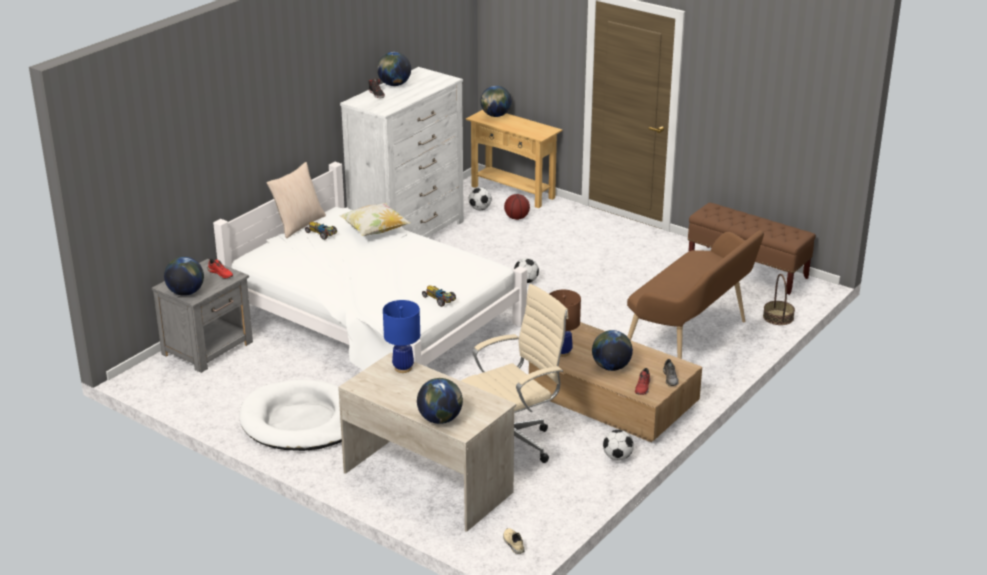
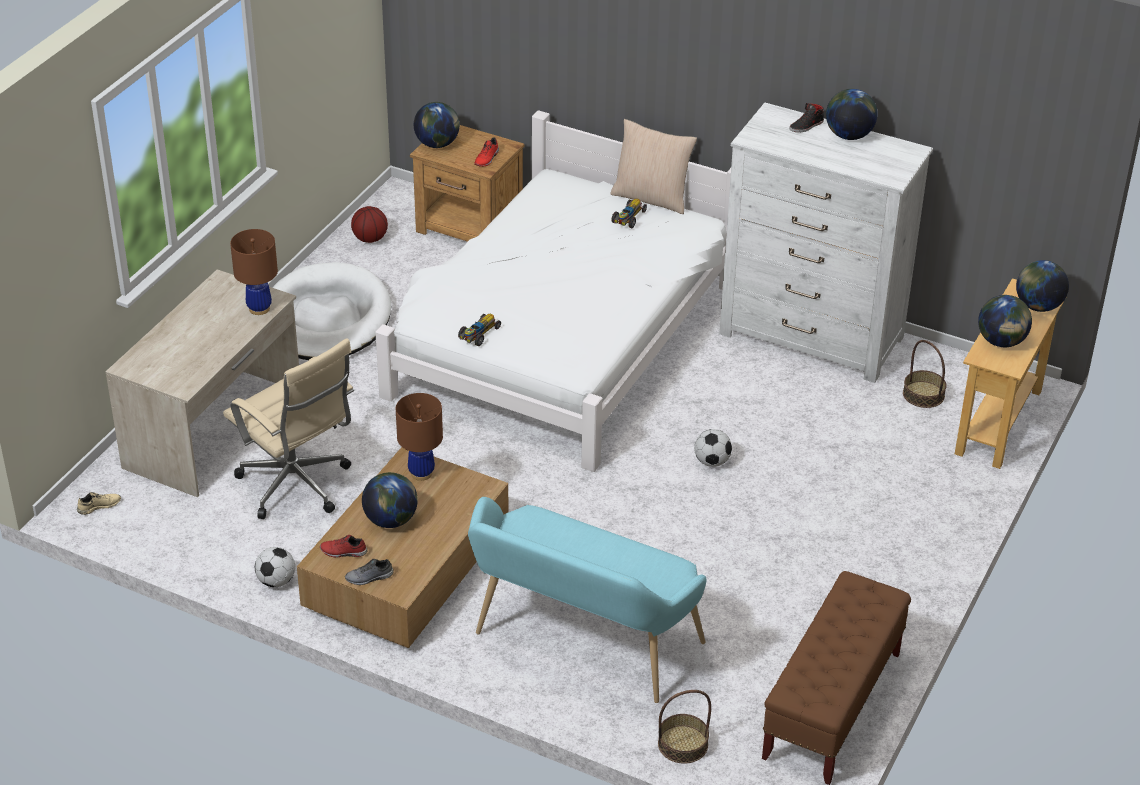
camera: 80 degrees right, 10 degrees up
grey nightstand [152,259,253,373] -> brown nightstand [410,125,524,242]
pillow [339,203,410,236] -> none
blue table lamp [383,300,420,373] -> brown table lamp [230,229,278,315]
globe [417,378,463,424] -> globe moved to [978,295,1032,347]
football [469,187,492,210] -> basket [903,340,947,408]
basketball [504,194,530,220] -> basketball moved to [351,206,388,243]
brown bench [627,230,764,359] -> turquoise bench [468,497,707,703]

